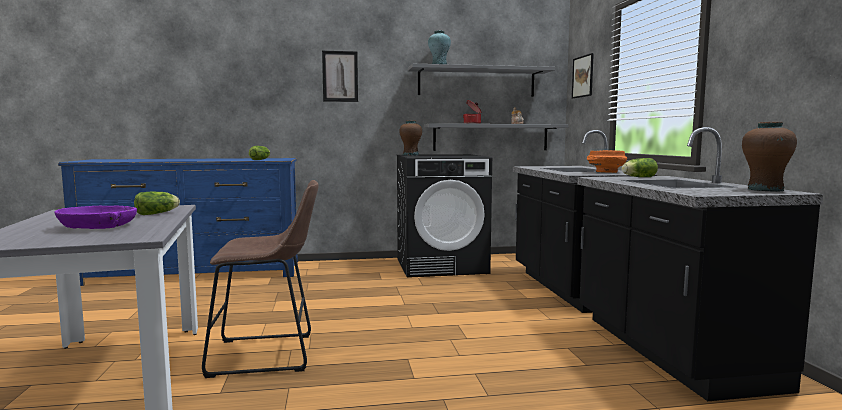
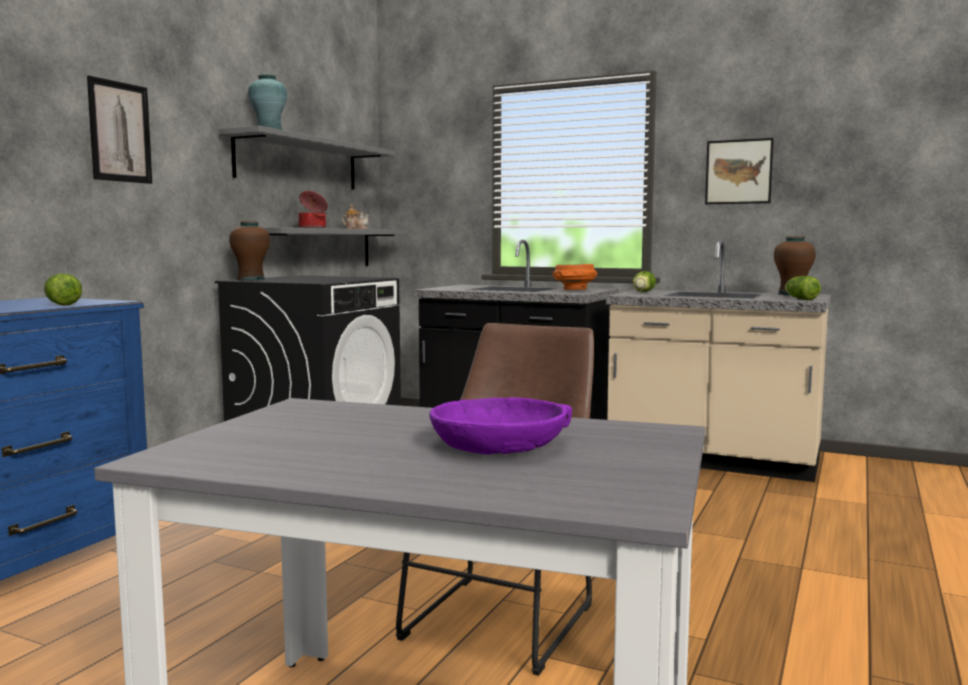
camera: 55 degrees left, 0 degrees up
lettuce [134,192,180,215] -> lettuce moved to [785,276,821,300]
picture [572,53,594,98] -> picture moved to [705,138,774,204]
black counter [577,127,823,401] -> beige counter [606,240,831,482]

